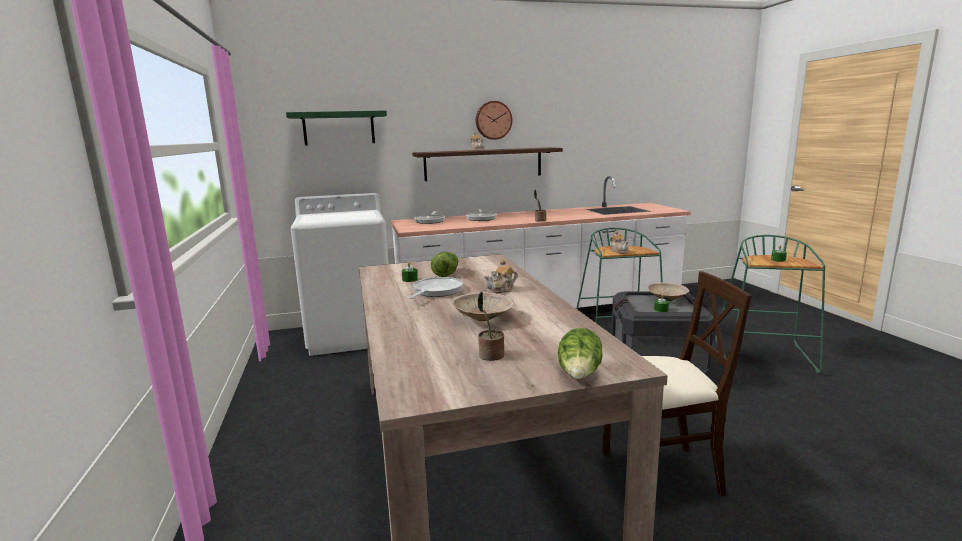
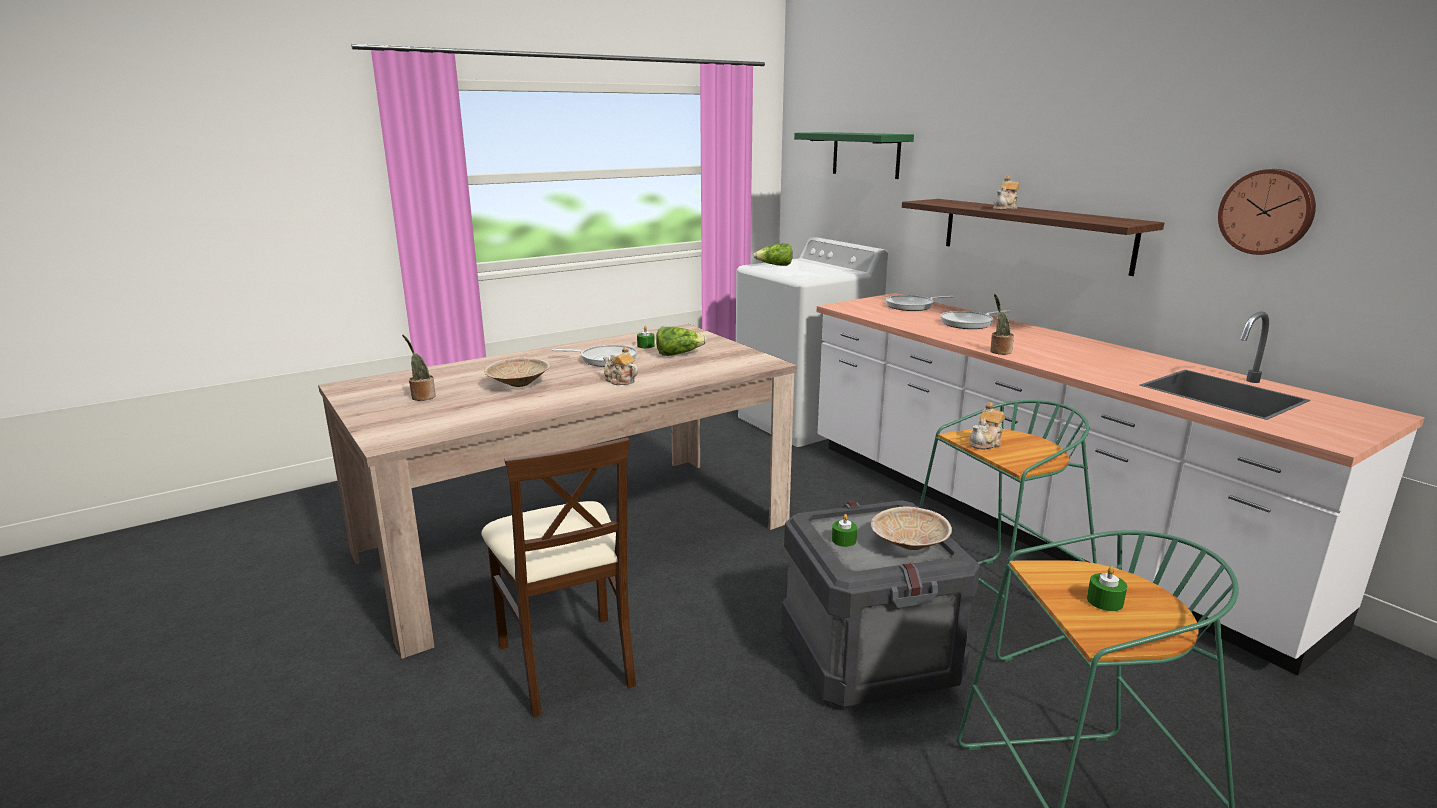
camera: 70 degrees right, 5 degrees up
wall clock [476,101,513,140] -> wall clock moved to [1218,169,1316,255]
lettuce [558,328,603,379] -> lettuce moved to [753,243,793,266]

